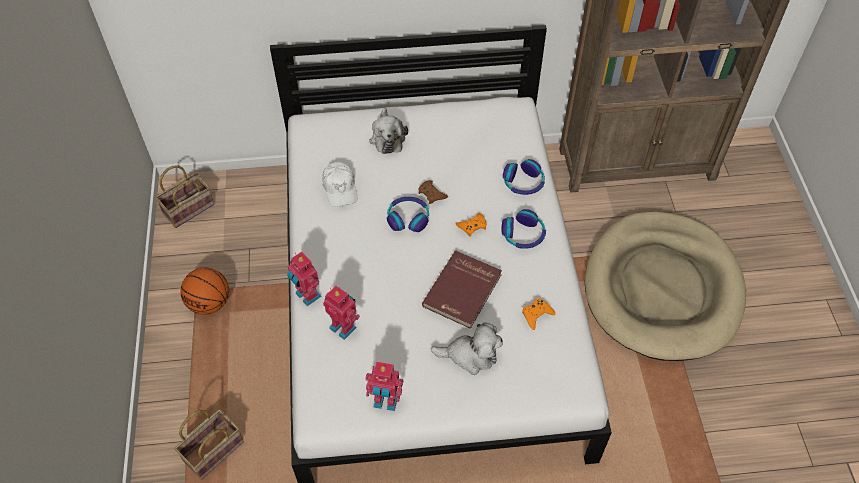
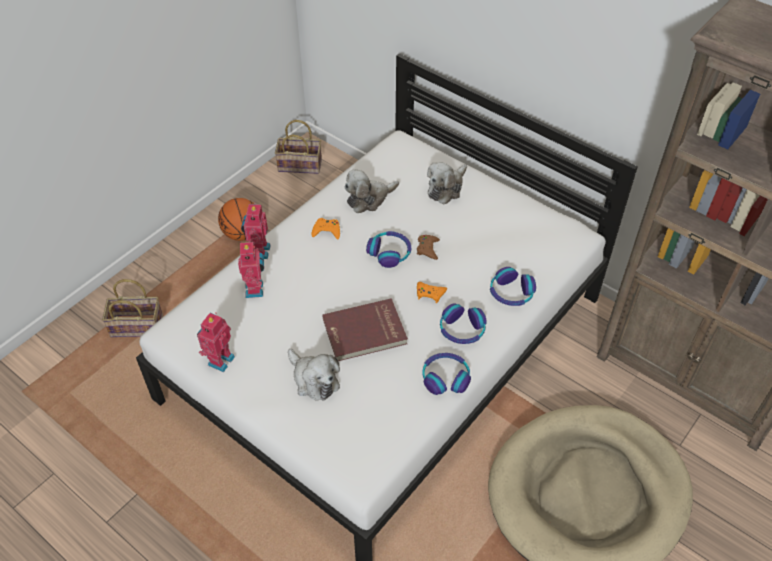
camera: 45 degrees right, 5 degrees down
white cap [322,162,357,207] -> plush toy [344,169,399,213]
toy robot [366,362,403,411] -> toy robot turned 60 degrees clockwise [197,312,235,372]
orange game controller [522,298,555,330] -> orange game controller moved to [312,218,340,240]
none -> headphones [422,353,471,395]

